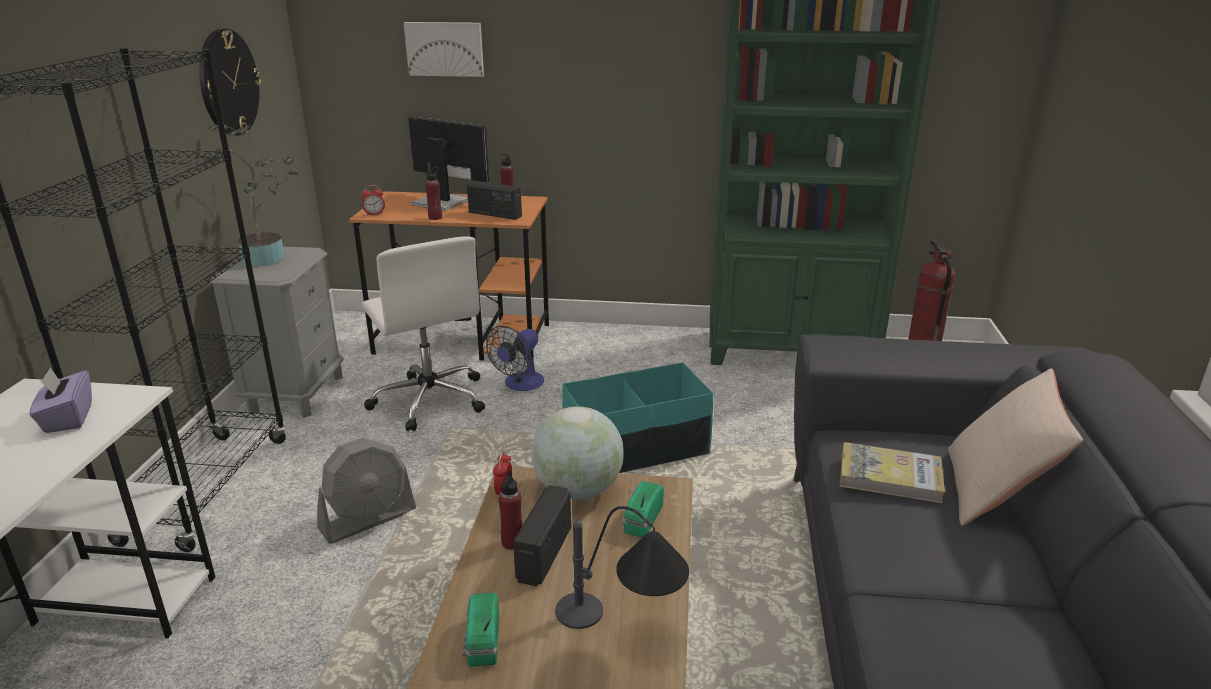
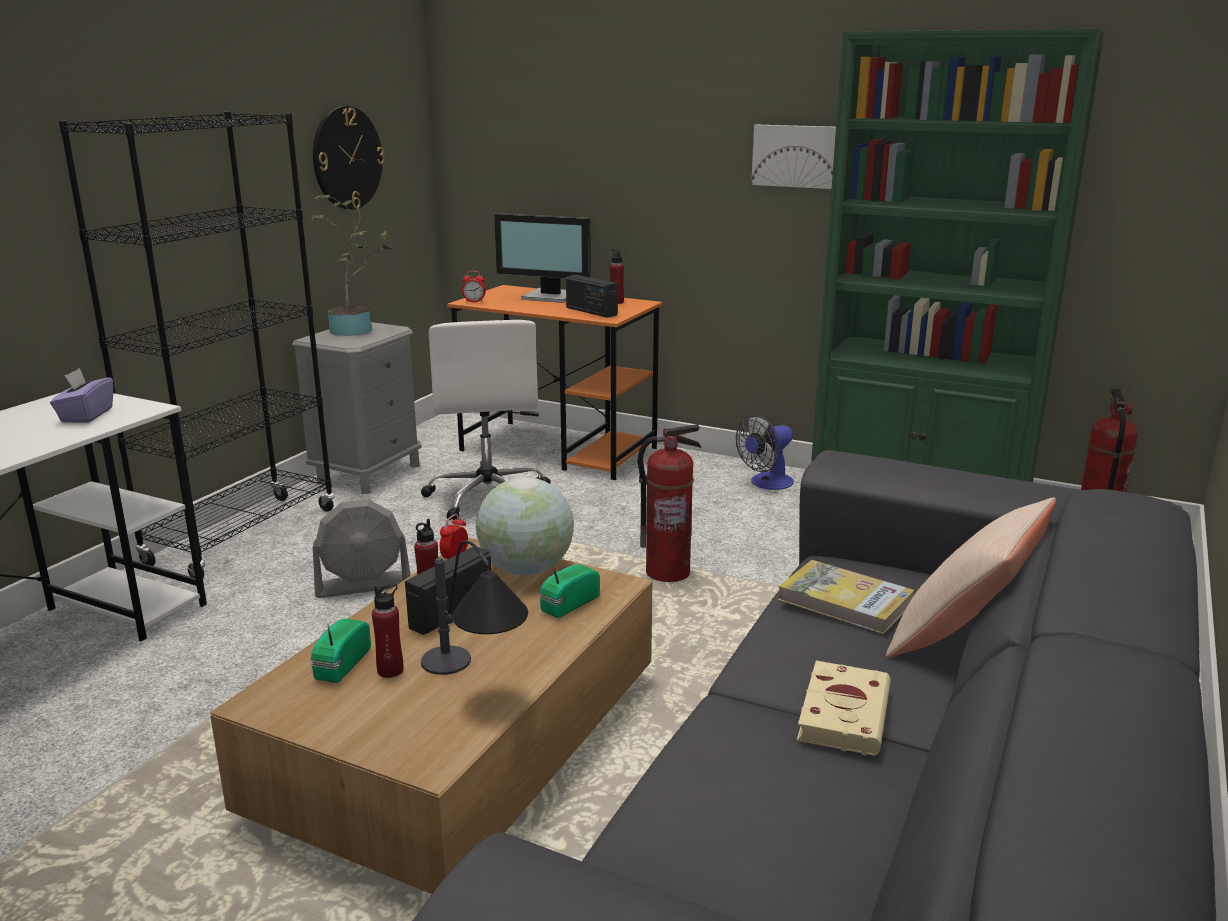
camera: 20 degrees right, 5 degrees down
picture [404,22,484,77] -> picture moved to [751,125,836,189]
monitor [408,117,489,211] -> monitor turned 150 degrees clockwise [494,213,591,303]
red bottle [425,167,442,220] -> red bottle moved to [372,583,403,678]
fan [486,325,544,391] -> fan moved to [736,414,794,490]
turquoise storage box [562,362,714,473] -> fire extinguisher [638,424,702,582]
none -> beige book [797,661,891,756]

